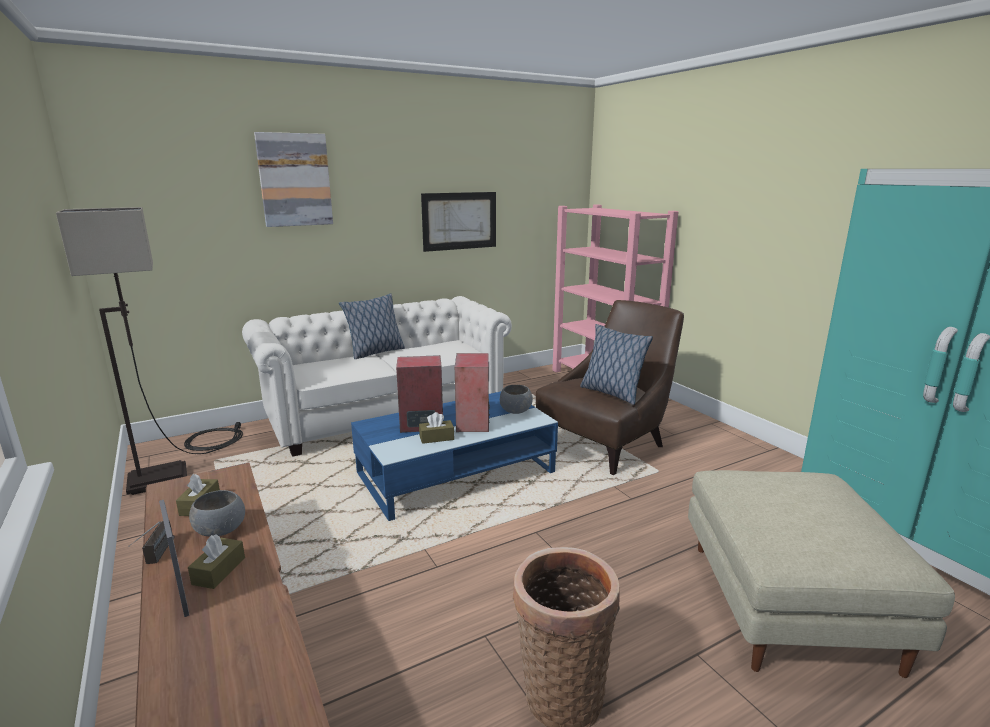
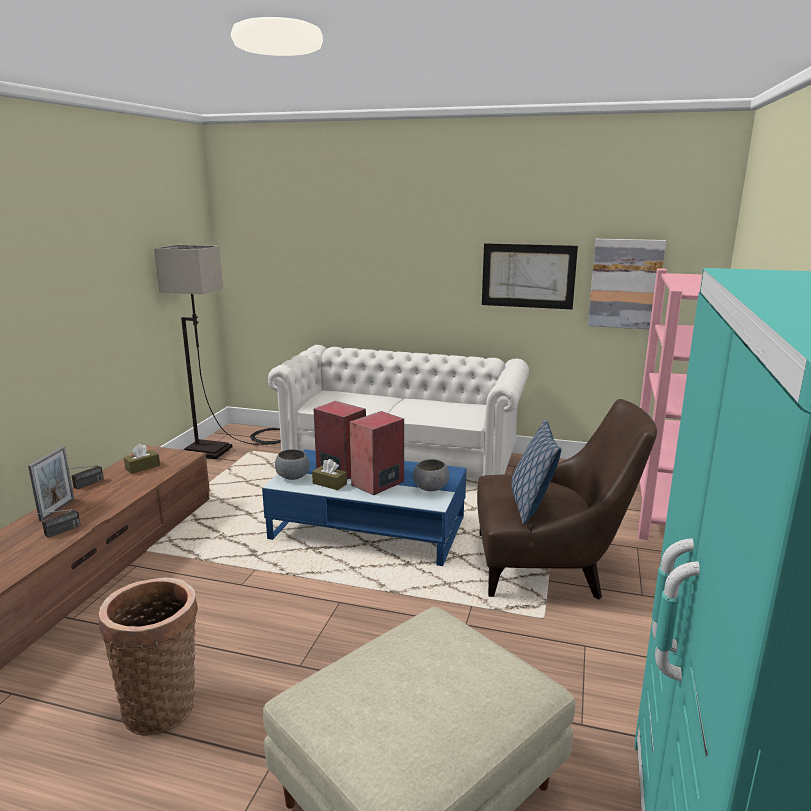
camera: 45 degrees right, 0 degrees up
brown tissue box [188,534,245,589] -> none
grey bowl [189,490,245,537] -> grey bowl moved to [275,449,310,480]
picture [254,132,333,227] -> picture moved to [588,239,666,330]
pillow [339,294,405,359] -> none
none -> radio [20,509,81,538]

